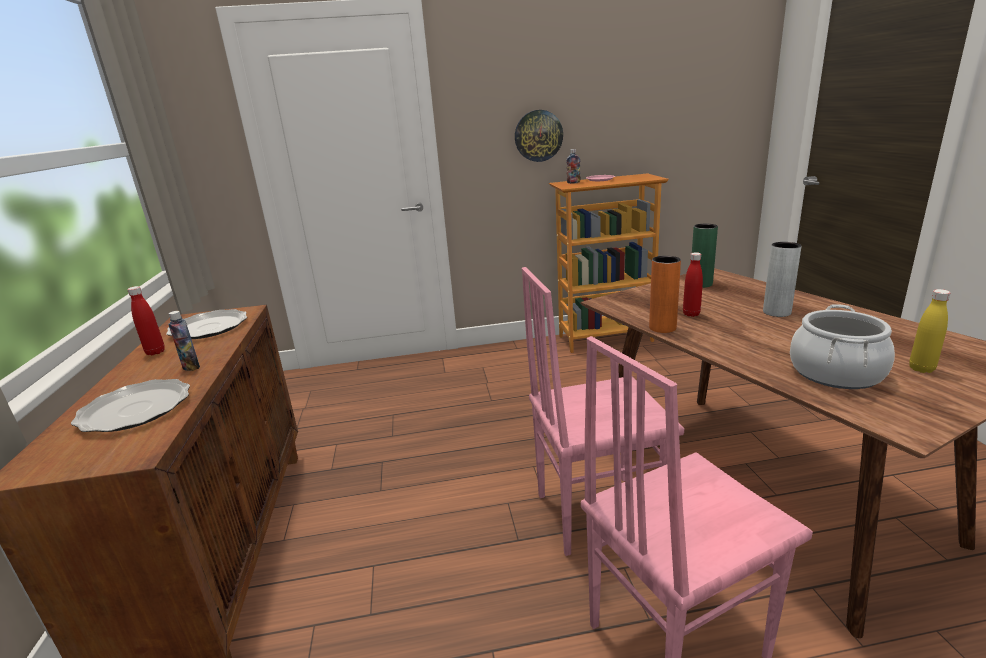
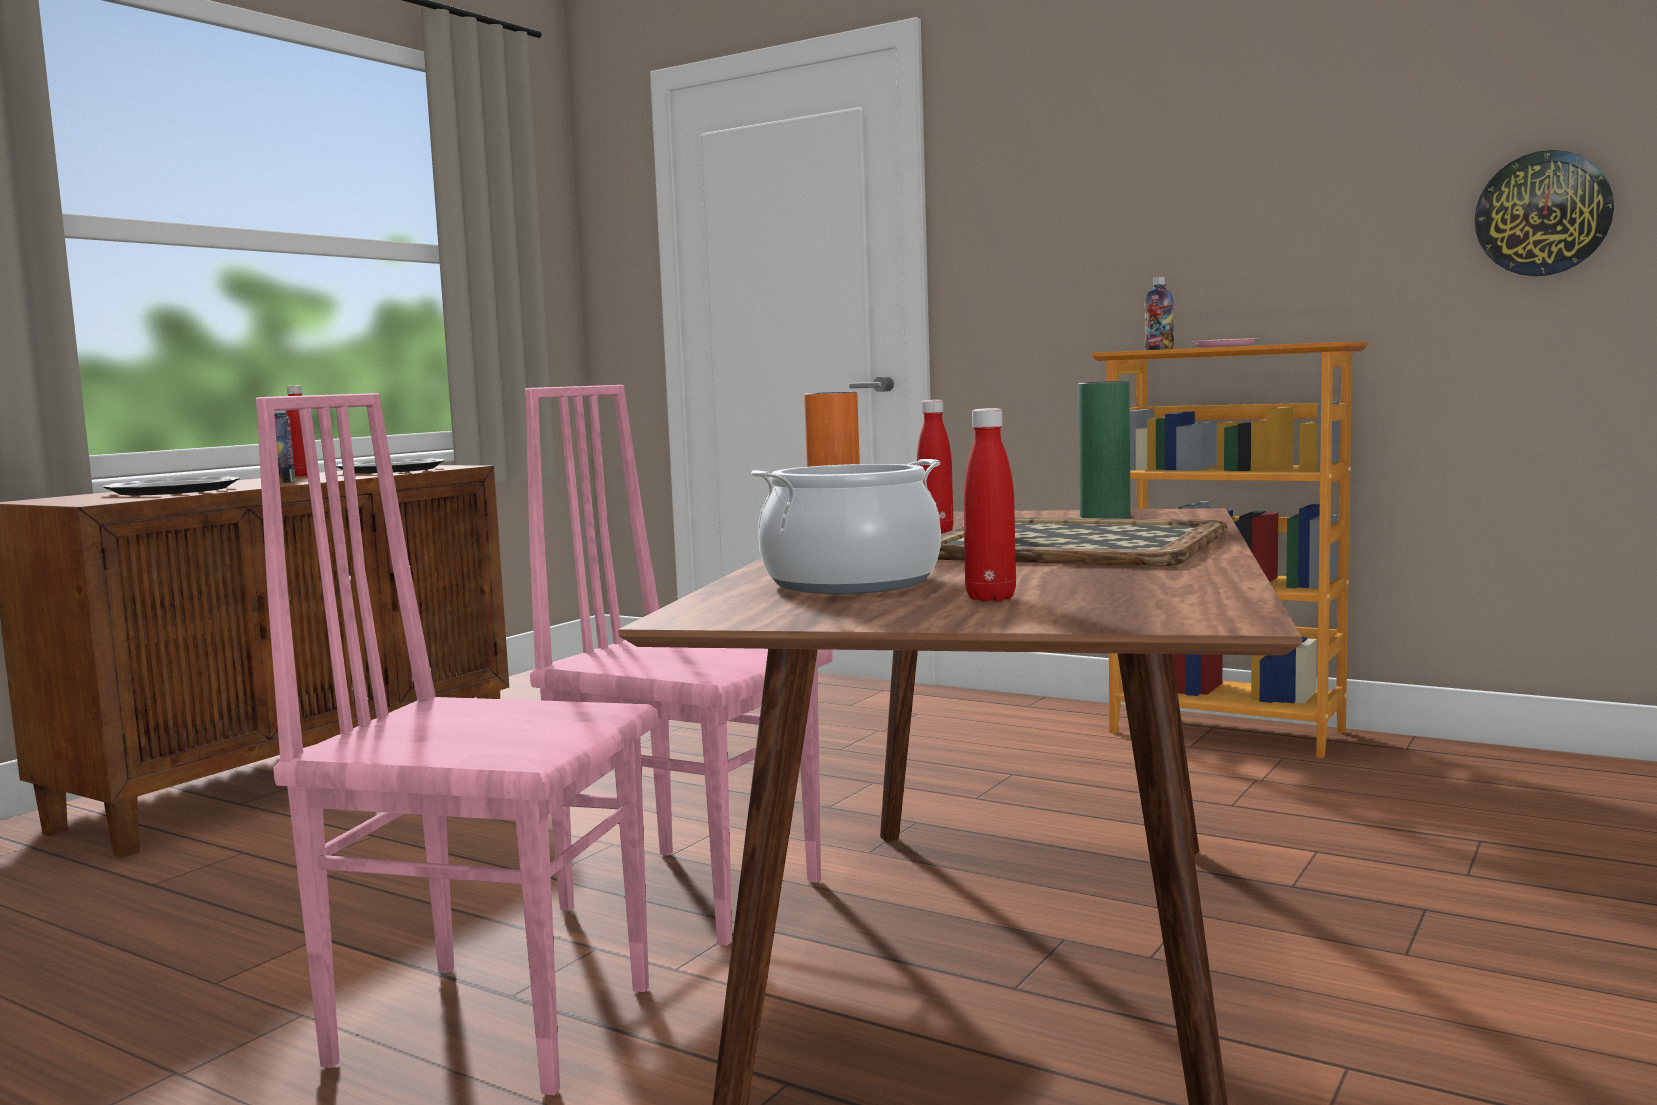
camera: 40 degrees right, 15 degrees down
wall clock [515,110,563,162] -> wall clock moved to [1475,150,1614,276]
grey vase [763,242,802,317] -> tray [937,517,1228,566]
yellow bottle [909,289,951,373] -> red bottle [964,408,1016,601]

